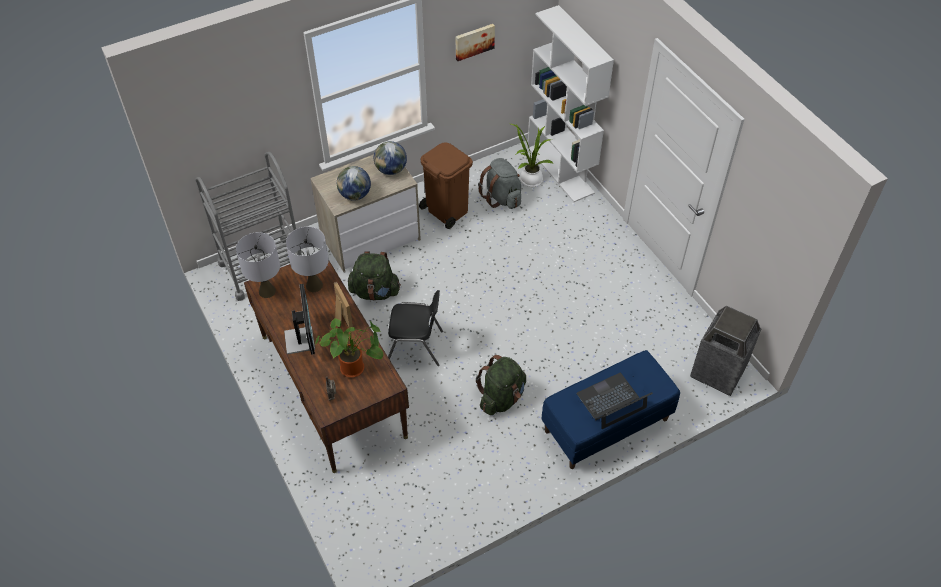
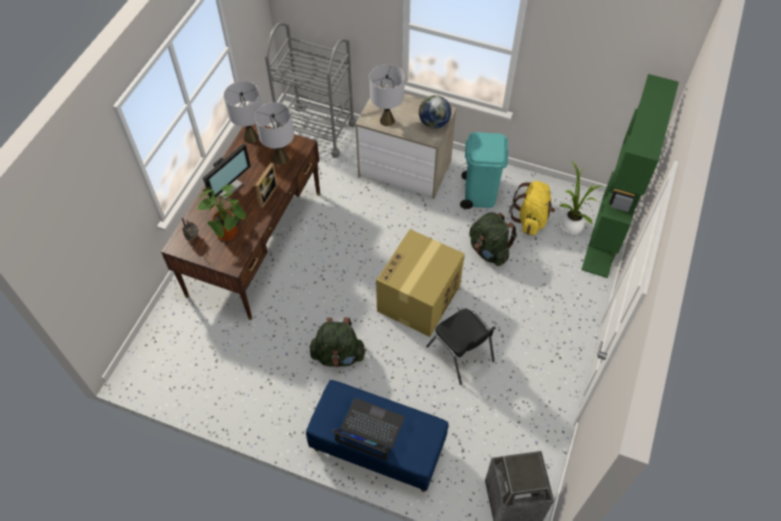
camera: 50 degrees right, 5 degrees up
globe [337,166,371,201] -> grey table lamp [370,64,405,126]
green backpack [348,251,401,301] -> green backpack moved to [469,212,517,266]
black chair [388,290,443,366] -> black chair moved to [426,309,496,385]
brown trash can [419,142,473,229] -> turquoise trash can [460,132,508,209]
picture [456,24,495,61] -> none
grey backpack [478,158,521,209] -> yellow backpack [509,181,555,235]
white bookcase [527,5,614,202] -> green bookcase [581,74,679,278]
none -> cardboard box [376,229,465,337]

